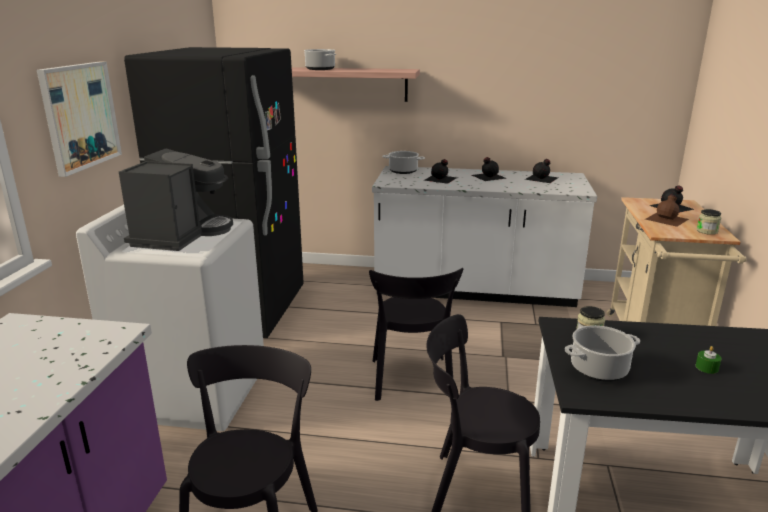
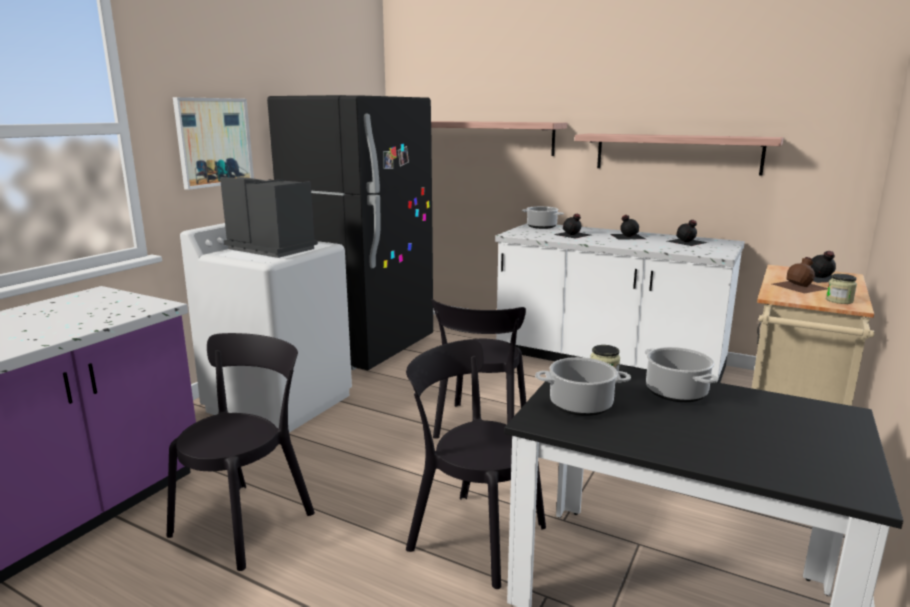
camera: 20 degrees right, 5 degrees down
coffee machine [119,149,233,251] -> coffee machine turned 90 degrees counterclockwise [220,177,318,258]
cooking pot [304,49,336,70] -> cooking pot moved to [645,347,718,402]
green candle [696,346,722,374] -> none
none -> shelf [575,134,784,175]

